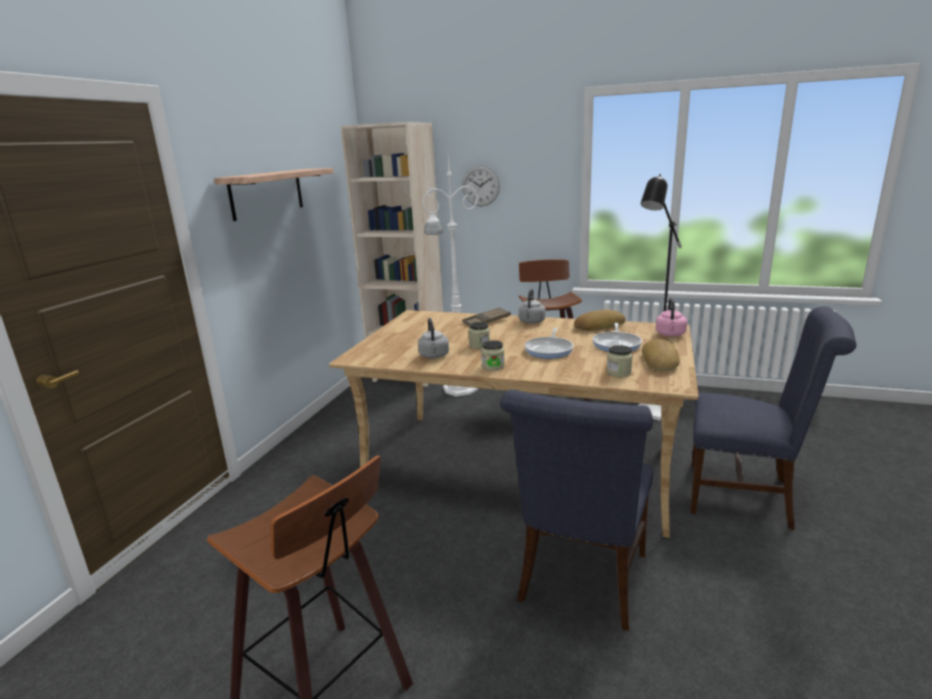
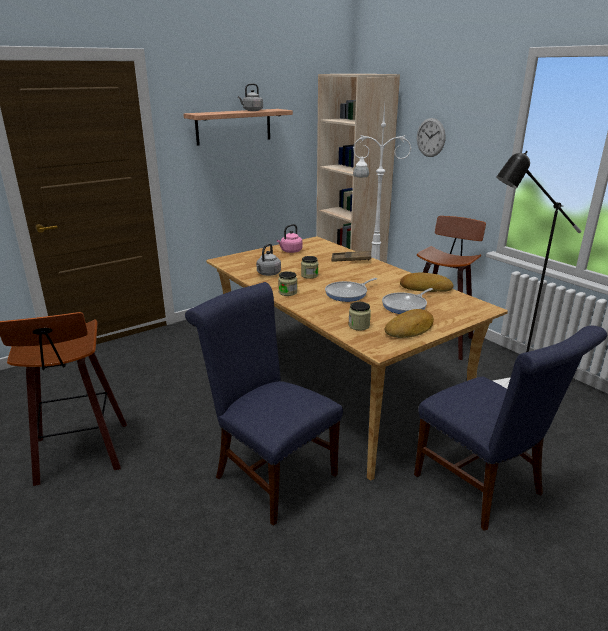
camera: 35 degrees right, 5 degrees up
blue chair [500,389,653,631] -> blue chair turned 75 degrees clockwise [185,282,343,526]
grey kettle [519,289,545,324] -> grey kettle moved to [238,83,263,111]
pink kettle [655,298,687,337] -> pink kettle moved to [277,224,302,253]

